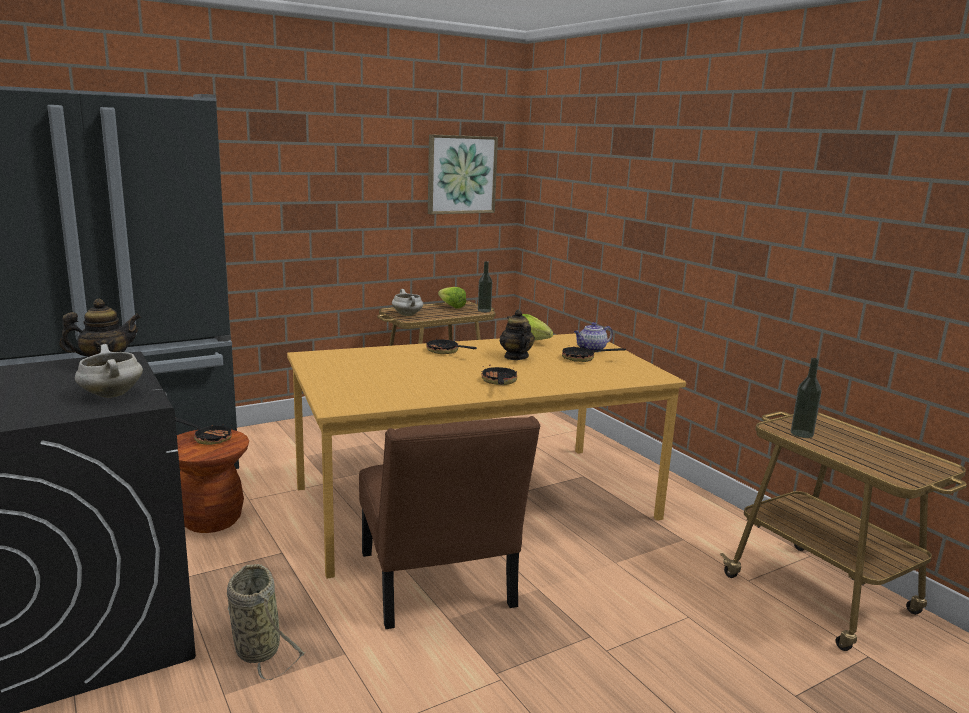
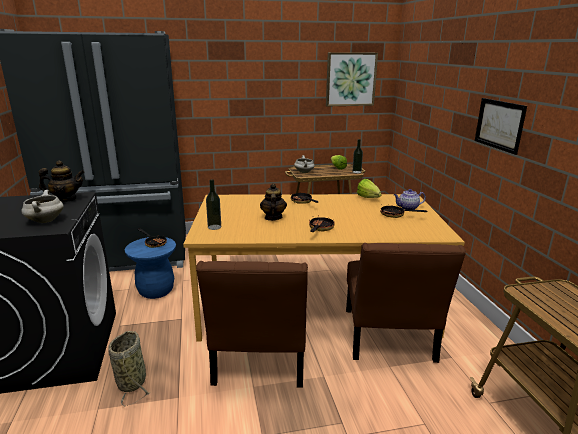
camera: 20 degrees right, 5 degrees up
brown stool [177,430,249,533] -> blue stool [125,237,176,299]
teapot [500,309,535,360] -> teapot moved to [260,183,287,221]
bottle [791,358,822,438] -> bottle moved to [206,179,221,230]
none -> brown chair [346,243,466,363]
none -> picture [475,98,527,155]

